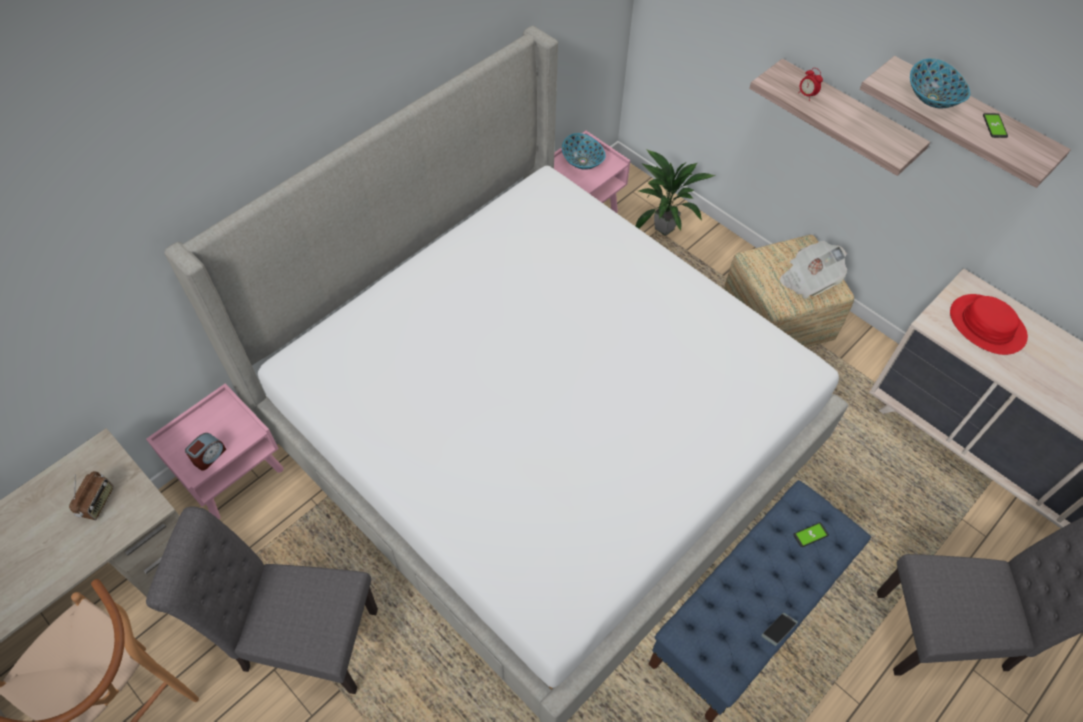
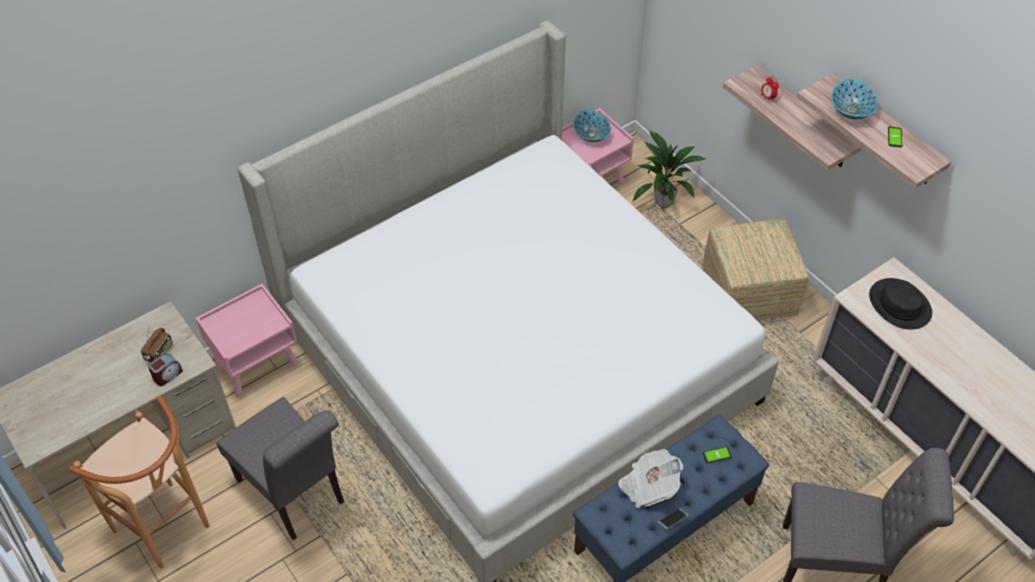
camera: 10 degrees right, 5 degrees down
grey chair [146,506,378,694] -> grey chair turned 150 degrees counterclockwise [217,397,344,540]
alarm clock [185,433,227,471] -> alarm clock moved to [148,354,183,386]
newspaper [780,241,847,299] -> newspaper moved to [618,449,684,508]
red hat [950,294,1028,355] -> black hat [869,278,932,330]

